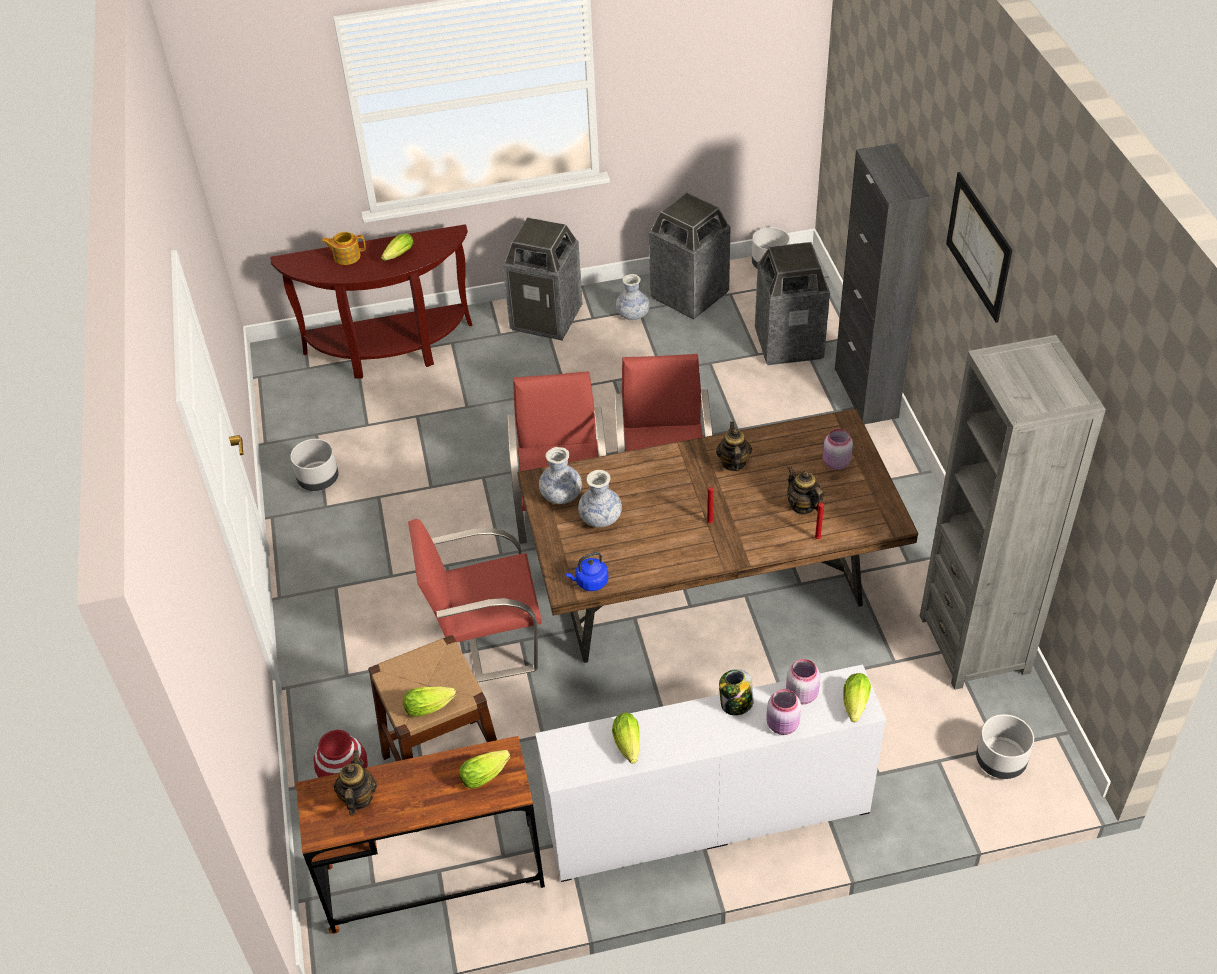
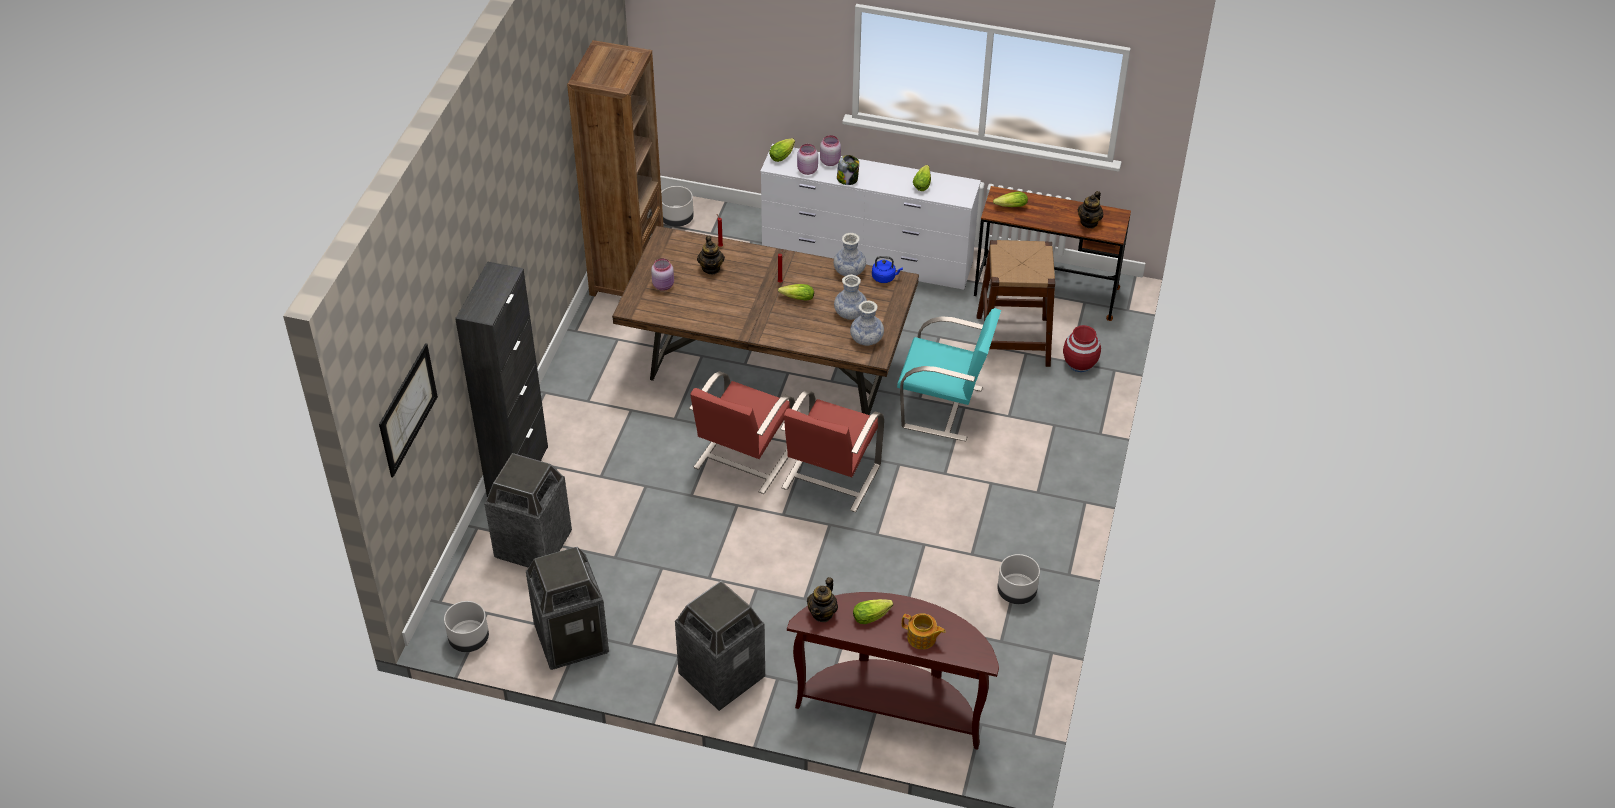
camera: 155 degrees left, 0 degrees up
lettuce [403,686,456,717] -> lettuce moved to [778,284,814,301]
red chair [408,519,542,682] -> turquoise chair [897,308,1001,441]
vase [616,274,649,321] -> vase moved to [834,233,866,276]
teapot [716,422,752,471] -> teapot moved to [807,577,838,622]
grey bookcase [920,335,1106,690] -> brown bookcase [567,40,664,297]
picture [946,172,1013,323] -> picture moved to [379,343,438,477]

